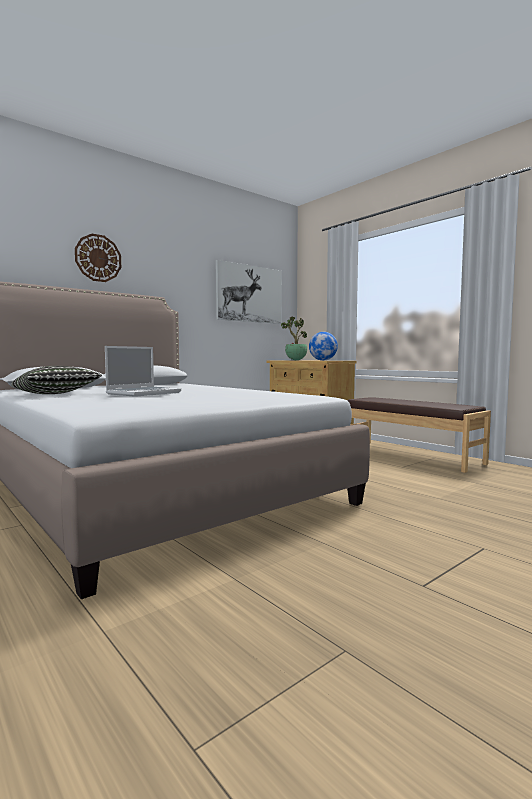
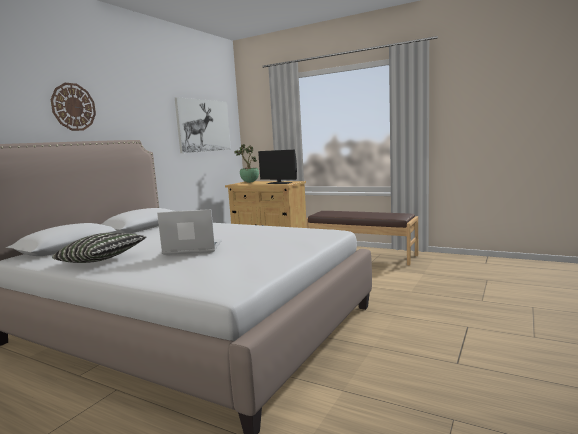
camera: 20 degrees left, 5 degrees up
laptop [105,346,181,397] -> laptop turned 105 degrees counterclockwise [157,209,222,255]
globe [309,332,338,361] -> monitor [258,150,297,184]

